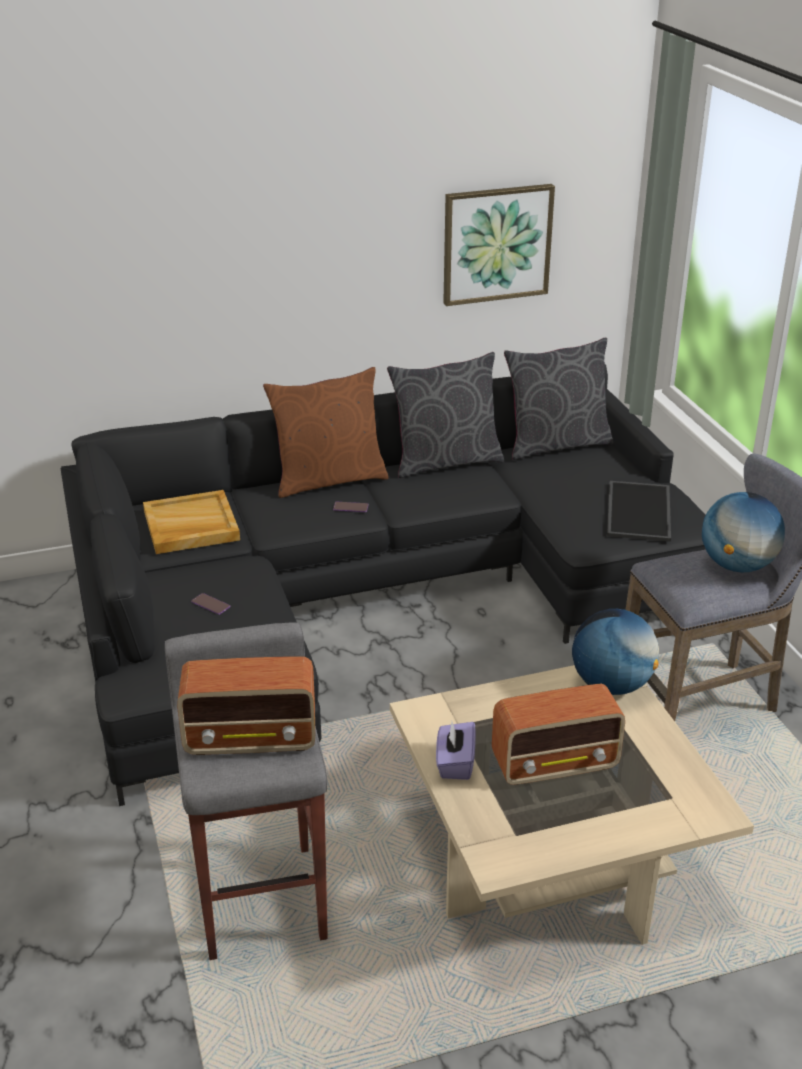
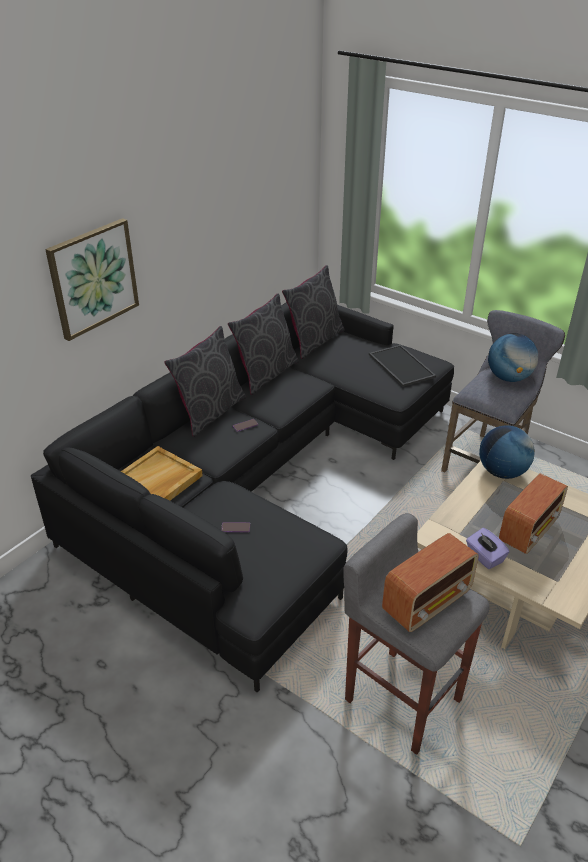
camera: 35 degrees left, 5 degrees up
brown pillow [263,367,389,498] -> grey pillow [164,326,246,437]
picture [443,184,555,306] -> picture moved to [45,218,139,341]

